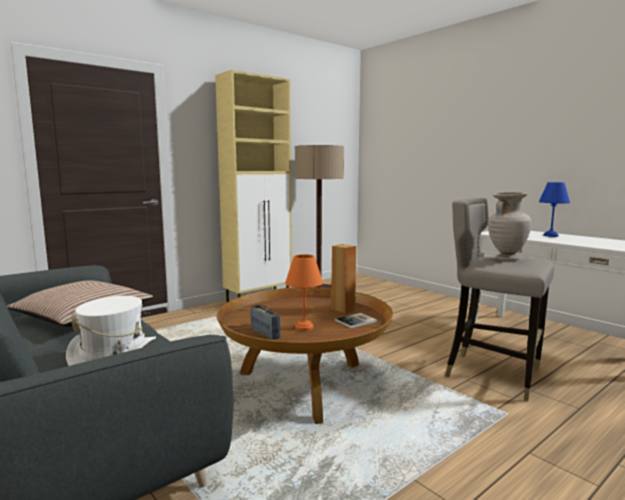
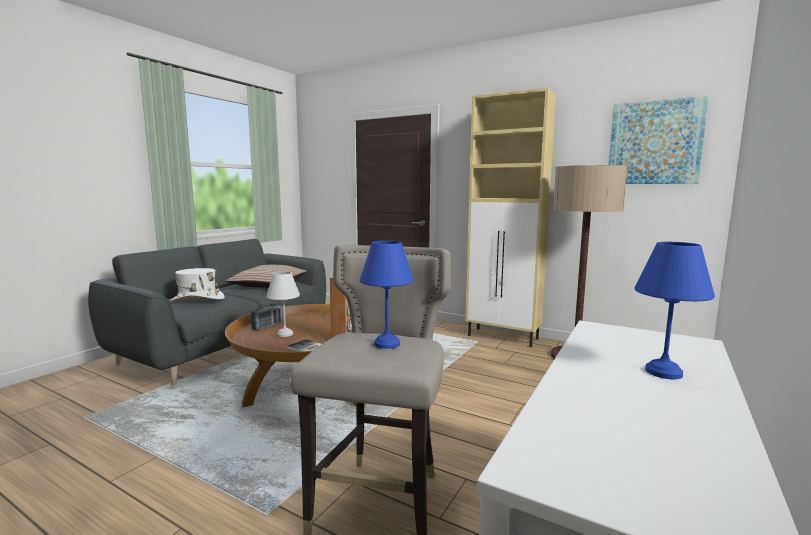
camera: 70 degrees right, 0 degrees up
orange table lamp [285,254,323,331] -> white table lamp [266,271,300,337]
beige vase [488,192,531,261] -> blue table lamp [360,241,414,349]
none -> picture [609,96,709,184]

